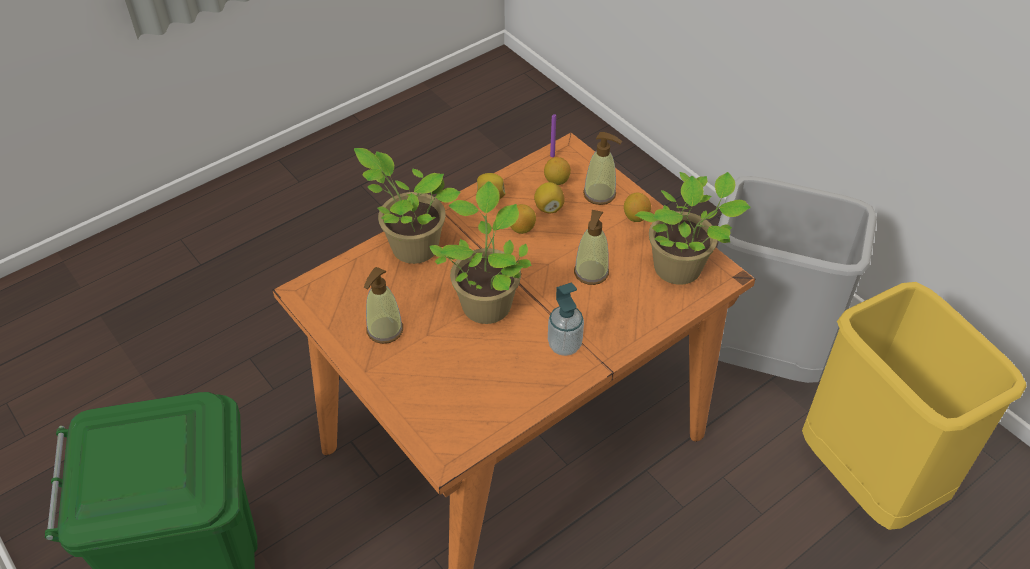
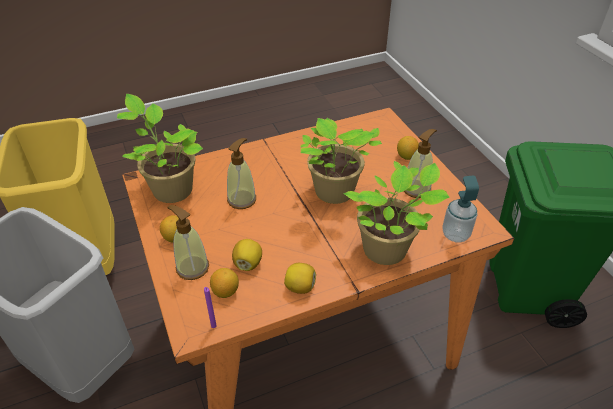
camera: 165 degrees left, 5 degrees down
lemon [510,204,536,234] -> lemon moved to [397,136,419,160]
soap dispenser [548,283,584,356] -> soap dispenser moved to [442,175,479,243]

